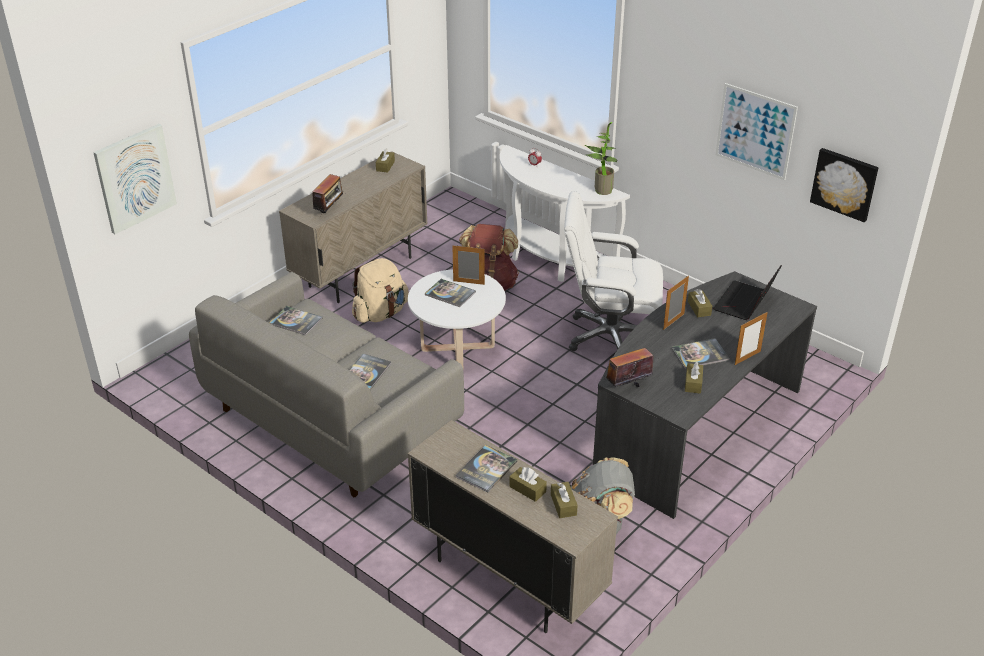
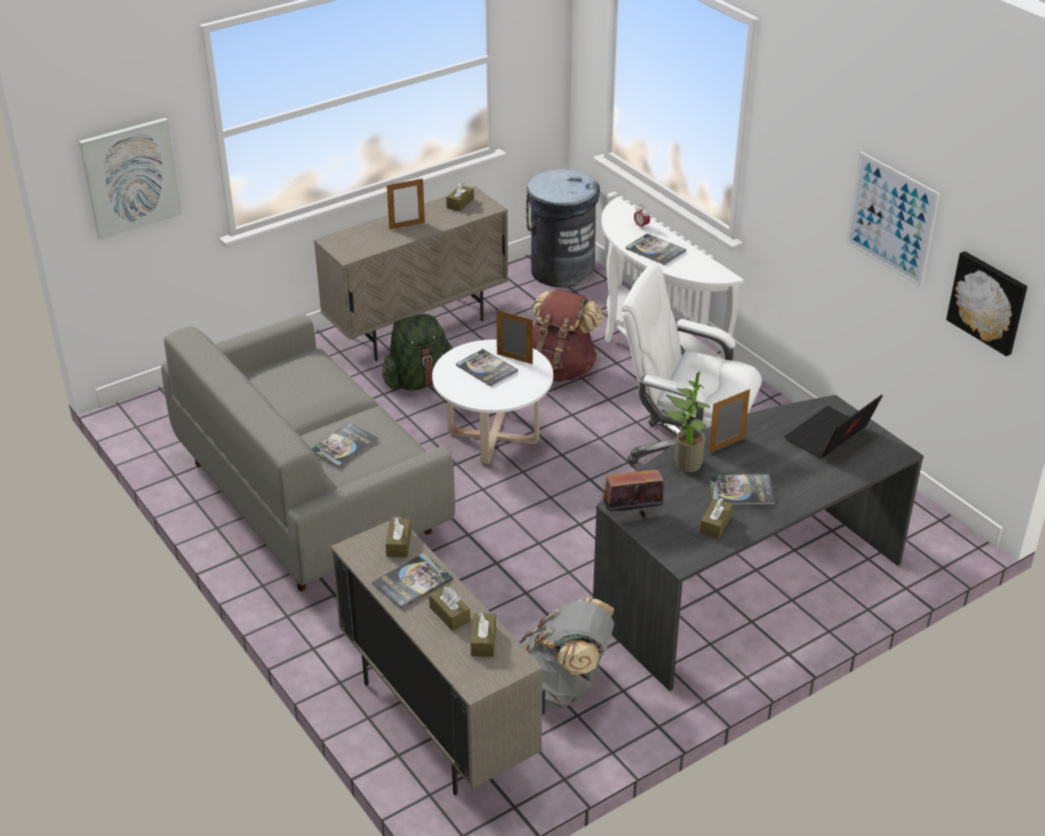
camera: 15 degrees right, 0 degrees up
book [269,306,323,336] -> book moved to [626,234,686,265]
radio [312,174,343,215] -> none
beige backpack [352,258,409,323] -> green backpack [382,314,453,391]
potted plant [585,122,618,195] -> potted plant moved to [661,371,710,472]
brown tissue box [688,289,712,317] -> brown tissue box moved to [386,517,411,557]
picture frame [735,312,768,365] -> picture frame moved to [387,178,425,230]
none -> grey trash can [526,169,600,288]

